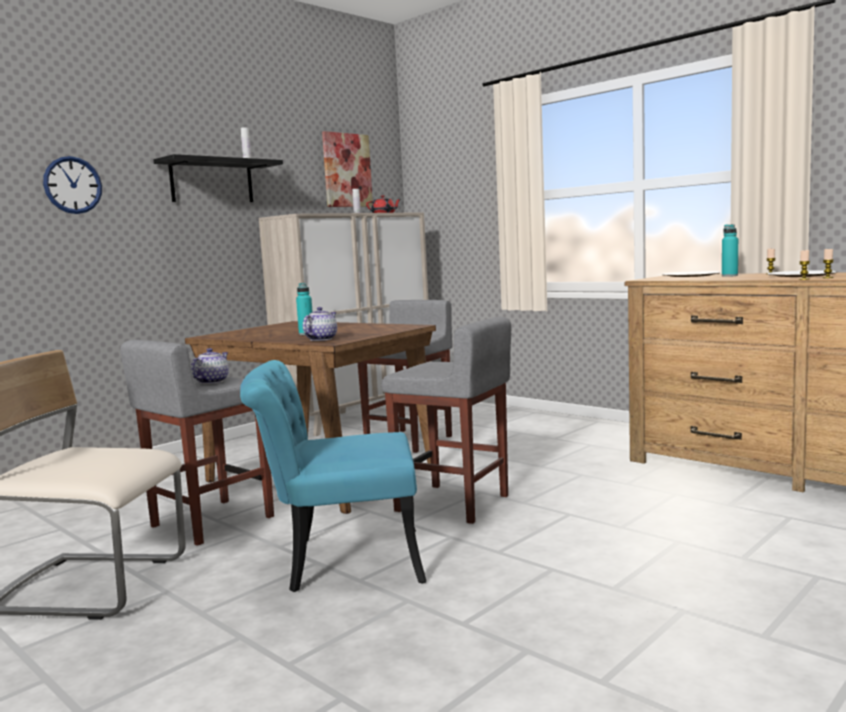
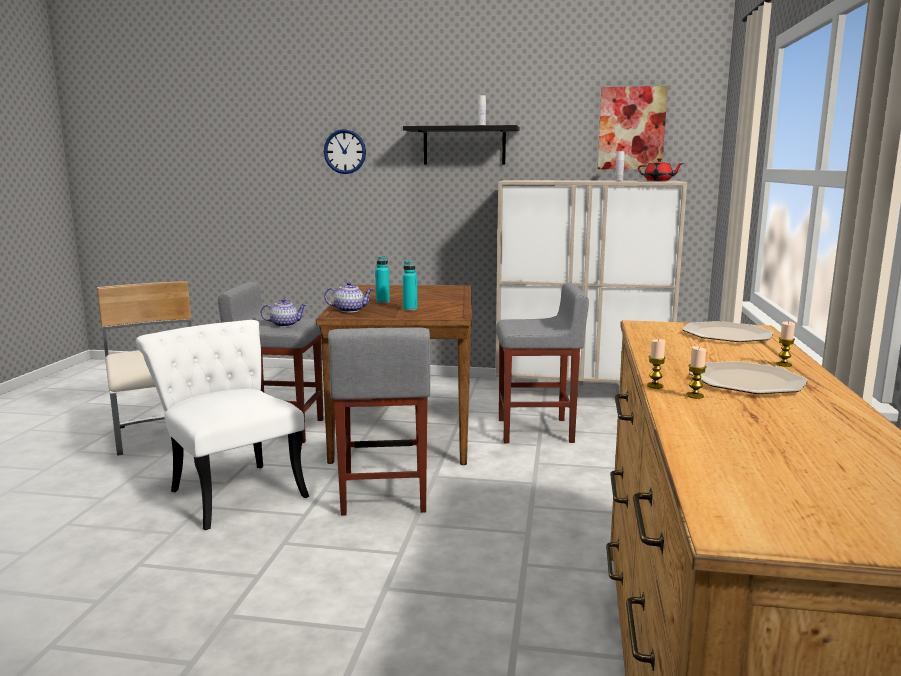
camera: 55 degrees right, 5 degrees up
turquoise chair [240,360,426,592] -> white chair [136,320,309,530]
turquoise bottle [722,224,738,277] -> turquoise bottle moved to [403,261,417,311]

